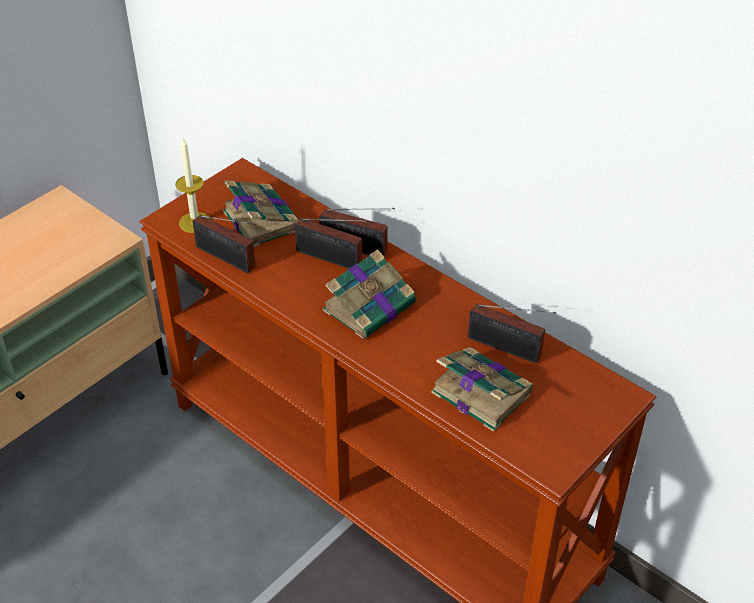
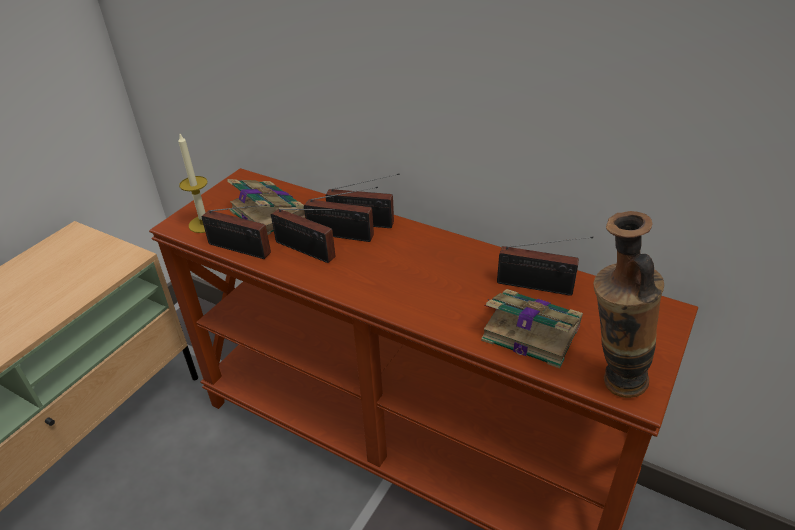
camera: 10 degrees left, 5 degrees down
book [323,249,417,339] -> none
none -> radio [271,209,335,263]
none -> vase [593,211,664,398]

